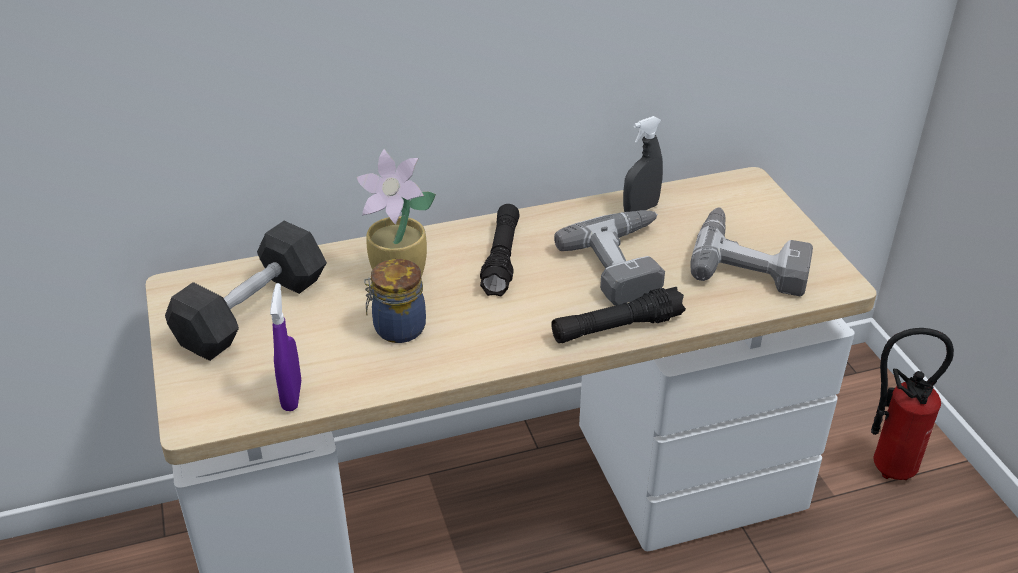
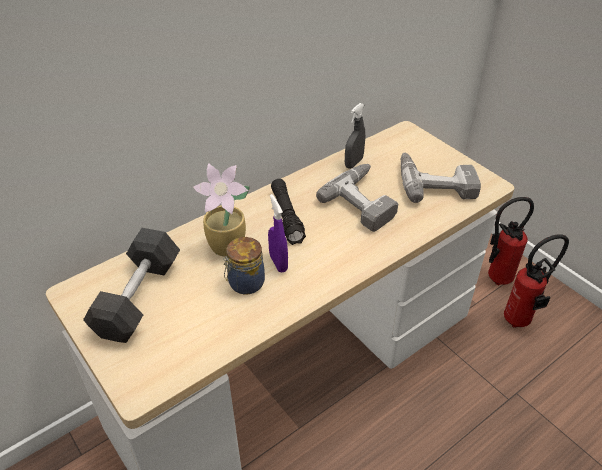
camera: 20 degrees left, 5 degrees up
purple spray bottle [270,283,301,411] -> purple spray bottle moved to [268,194,288,272]
black flashlight [551,287,686,343] -> none
none -> fire extinguisher [504,234,569,328]

